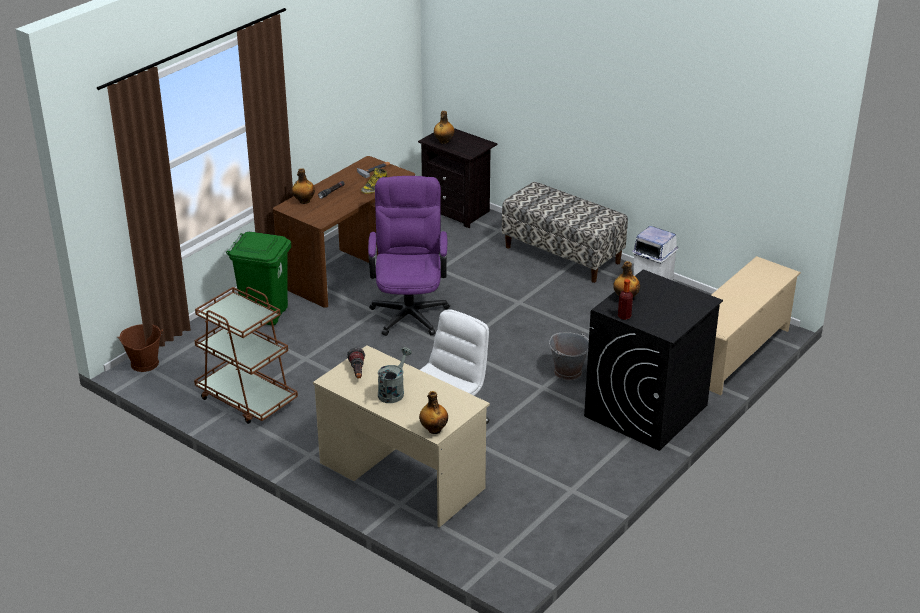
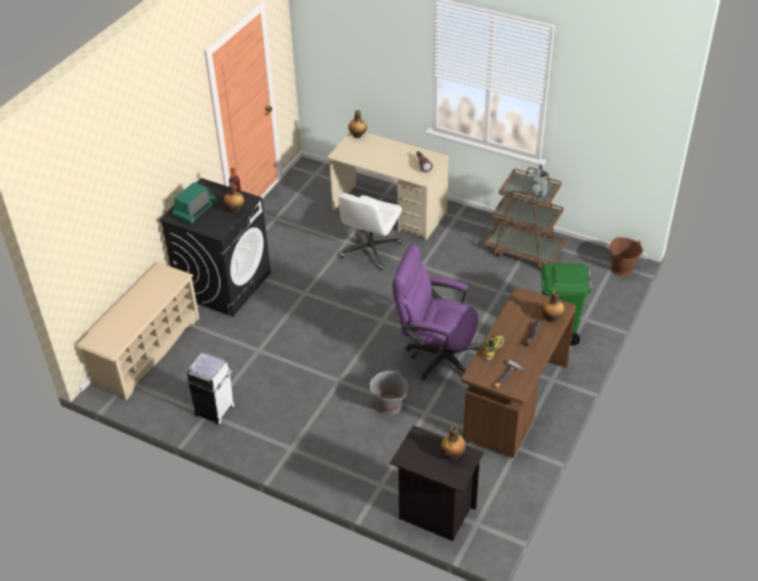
camera: 170 degrees right, 10 degrees up
purple office chair [368,176,450,336] -> purple office chair turned 120 degrees clockwise [393,245,481,381]
grey watering can [378,347,412,403] -> grey watering can moved to [529,165,548,197]
bench [502,182,628,283] -> none
grey bucket [549,332,589,380] -> grey bucket moved to [370,371,407,415]
none -> radio [172,182,218,223]

